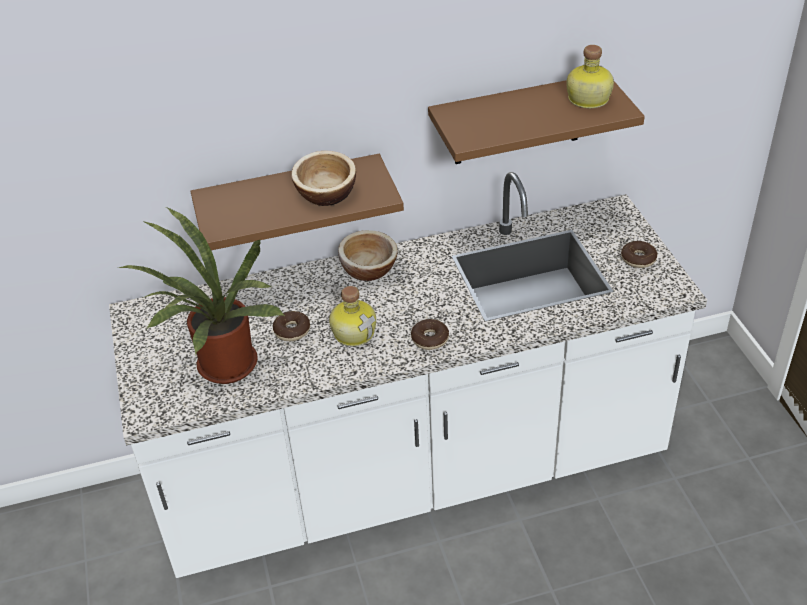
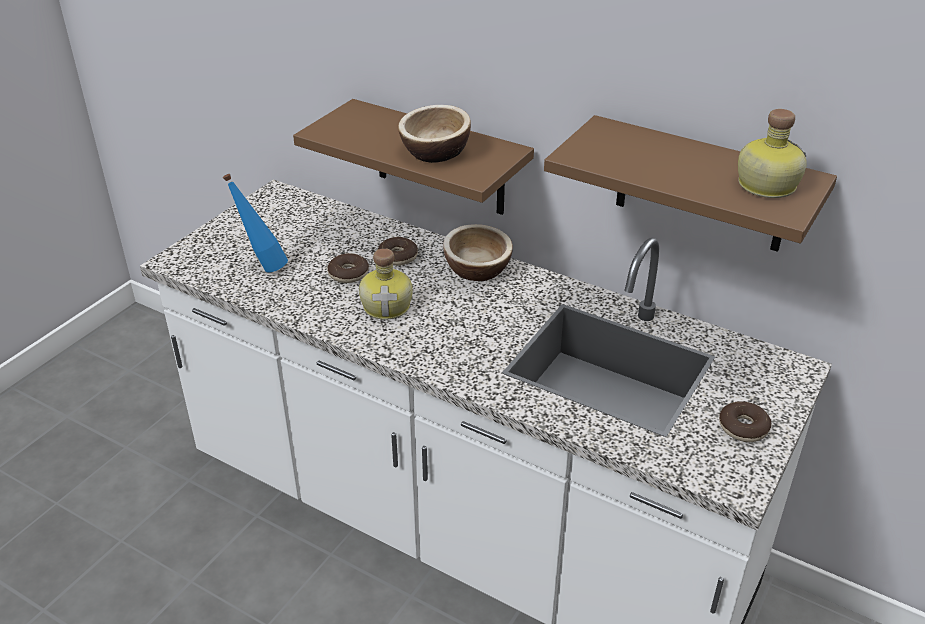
camera: 45 degrees right, 5 degrees down
potted plant [119,207,286,384] -> blue bottle [223,174,288,273]
donut [411,319,449,350] -> donut moved to [378,237,418,266]

